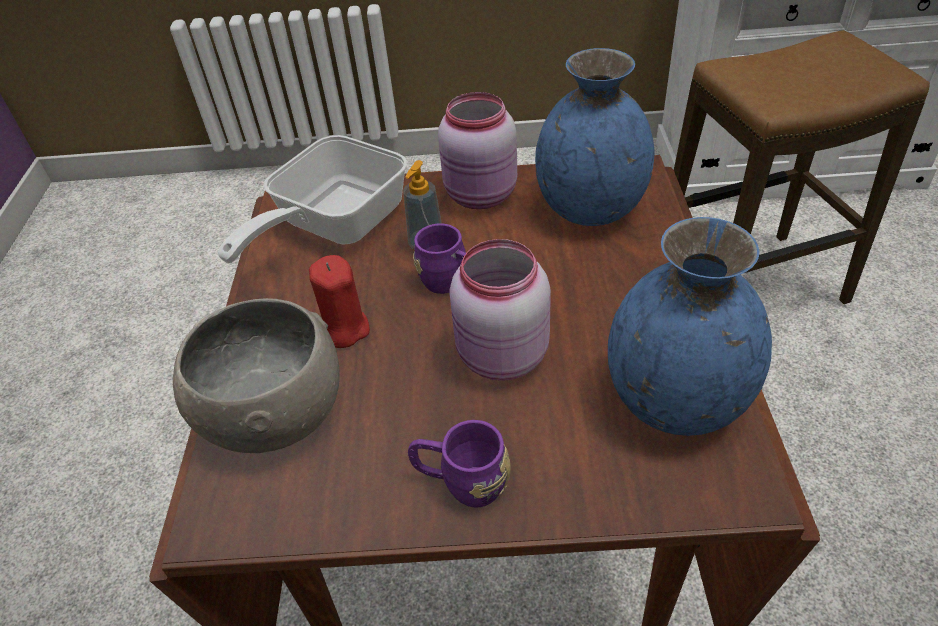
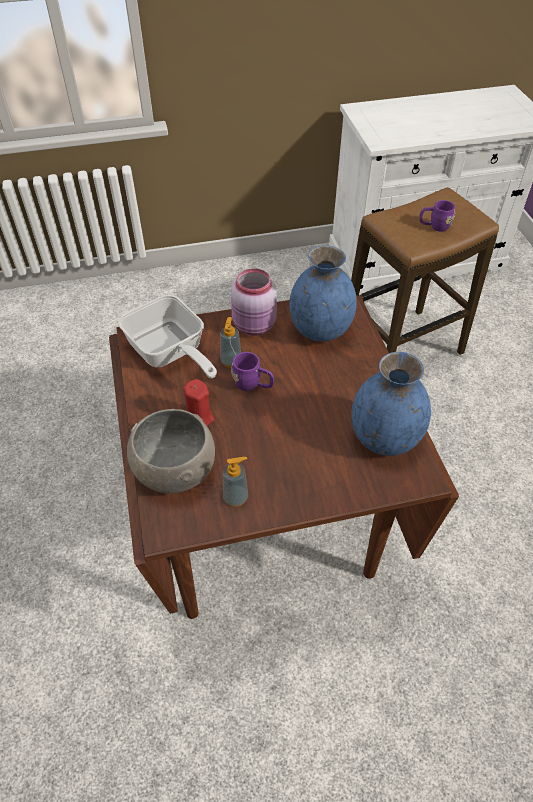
camera: 15 degrees left, 5 degrees up
frying pan [218,135,407,263] -> frying pan turned 60 degrees counterclockwise [118,295,217,378]
purple mug [408,420,511,508] -> purple mug moved to [419,200,455,232]
pink jar [449,239,551,381] -> none
none -> soap dispenser [223,457,248,507]

